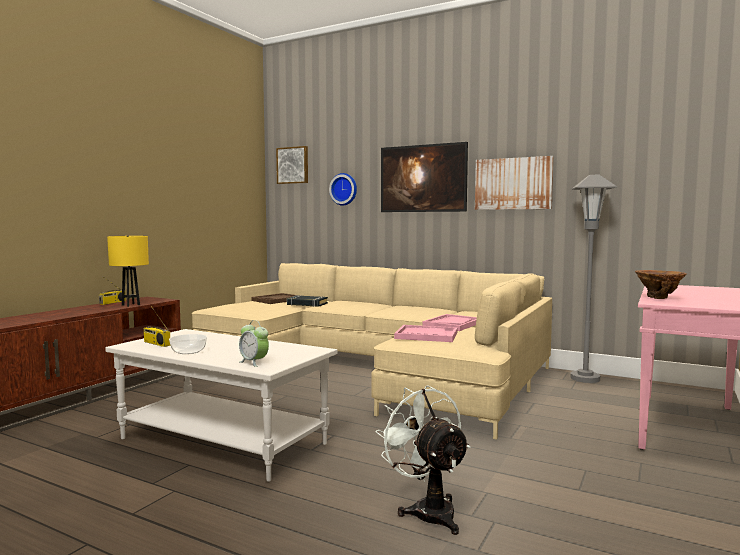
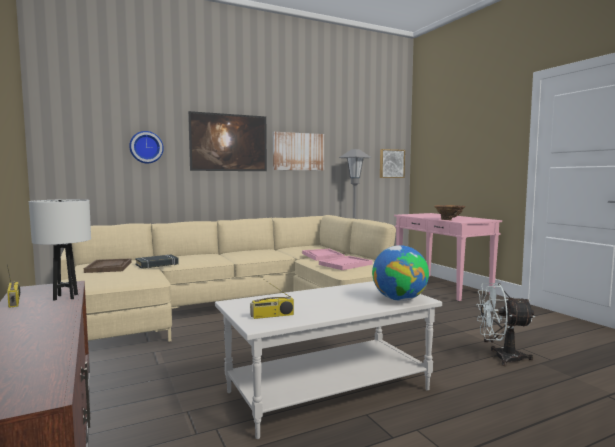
camera: 55 degrees left, 0 degrees up
yellow table lamp [107,236,149,307] -> white table lamp [29,199,91,301]
bowl [169,334,207,354] -> none
alarm clock [239,320,269,367] -> globe [372,245,429,301]
picture [276,146,308,184] -> picture moved to [380,149,405,178]

